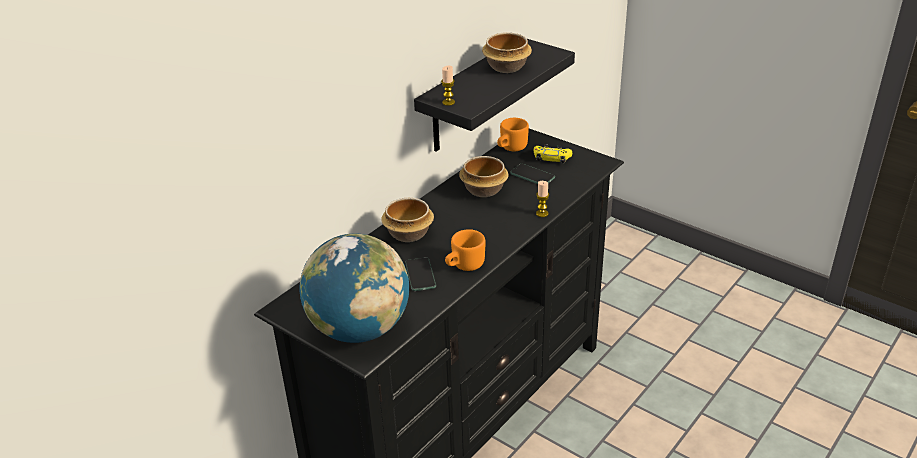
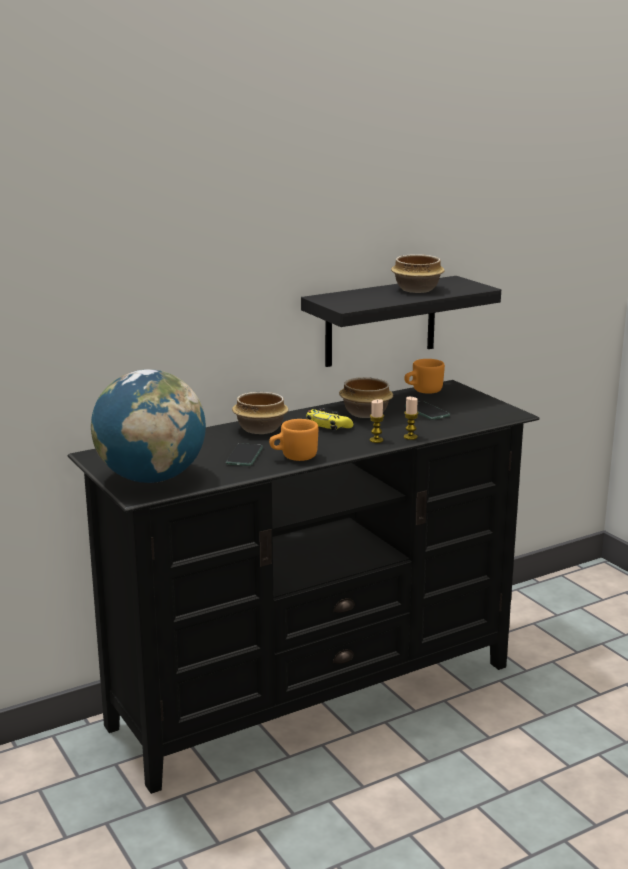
camera: 20 degrees right, 15 degrees down
candle [441,66,455,106] -> candle moved to [369,399,384,443]
yellow game controller [534,144,572,164] -> yellow game controller moved to [306,408,353,431]

